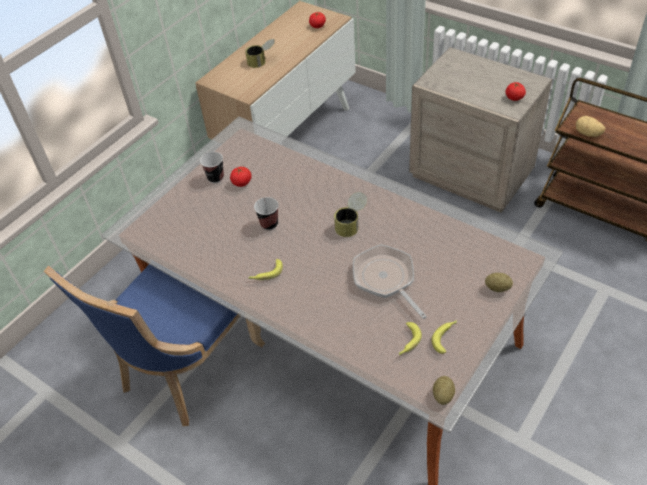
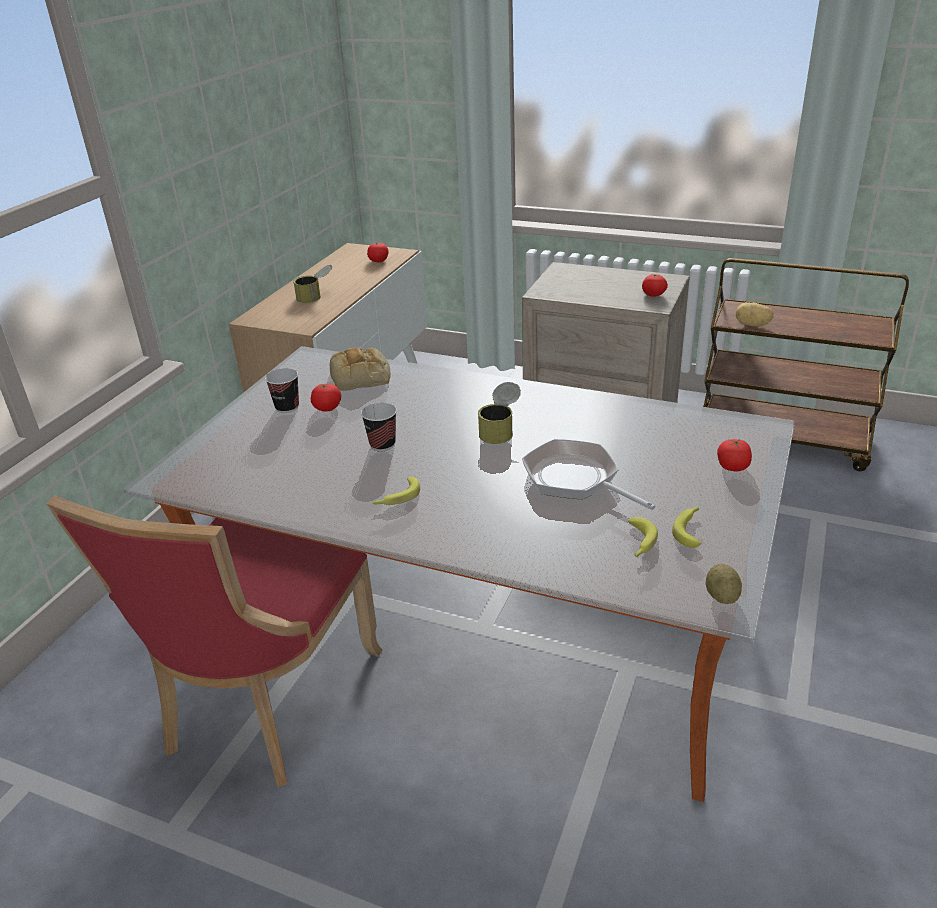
camera: 15 degrees left, 15 degrees down
blue chair [44,264,265,426] -> red chair [47,496,382,787]
potato [485,273,513,292] -> tomato [717,439,752,471]
none -> bread [330,347,390,391]

